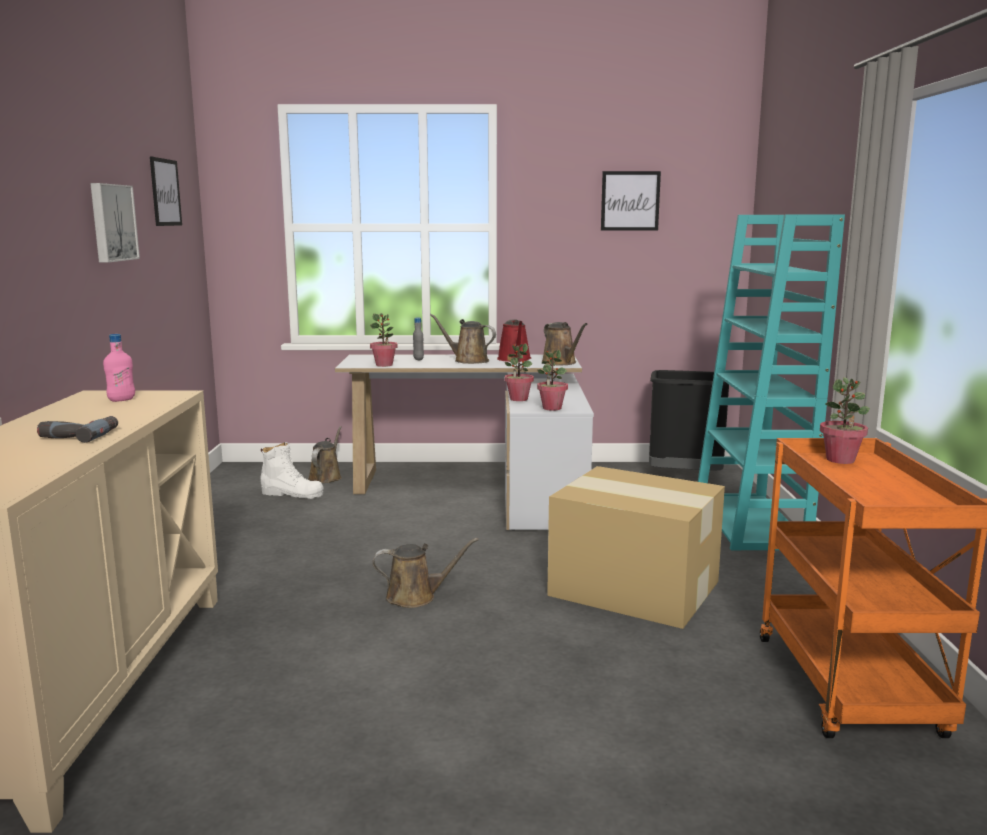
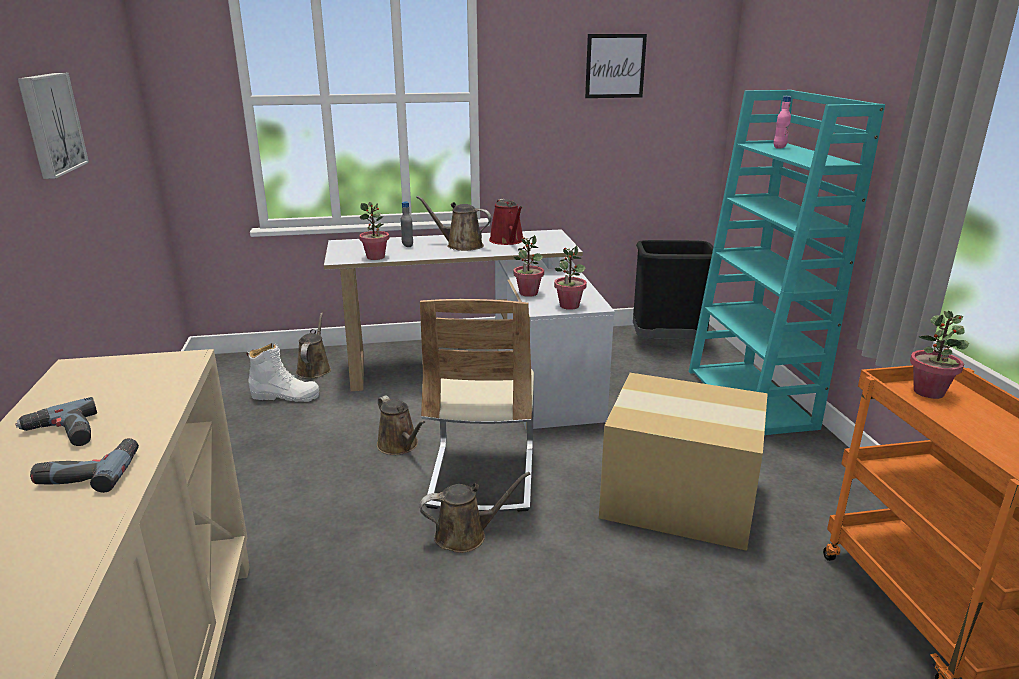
camera: 10 degrees left, 10 degrees up
pink bottle [103,334,135,402] -> pink bottle moved to [774,96,791,149]
picture [150,157,182,226] -> none
brown watering can [542,322,587,365] -> brown watering can moved to [377,395,426,455]
none -> power drill [15,397,97,446]
none -> beige chair [420,299,534,512]

